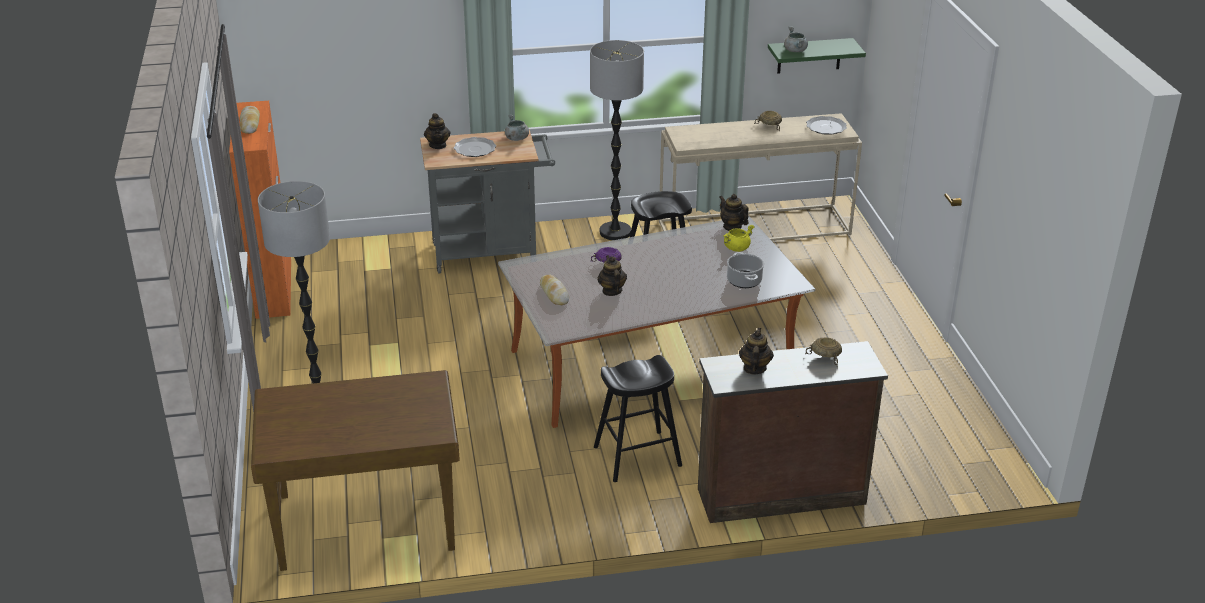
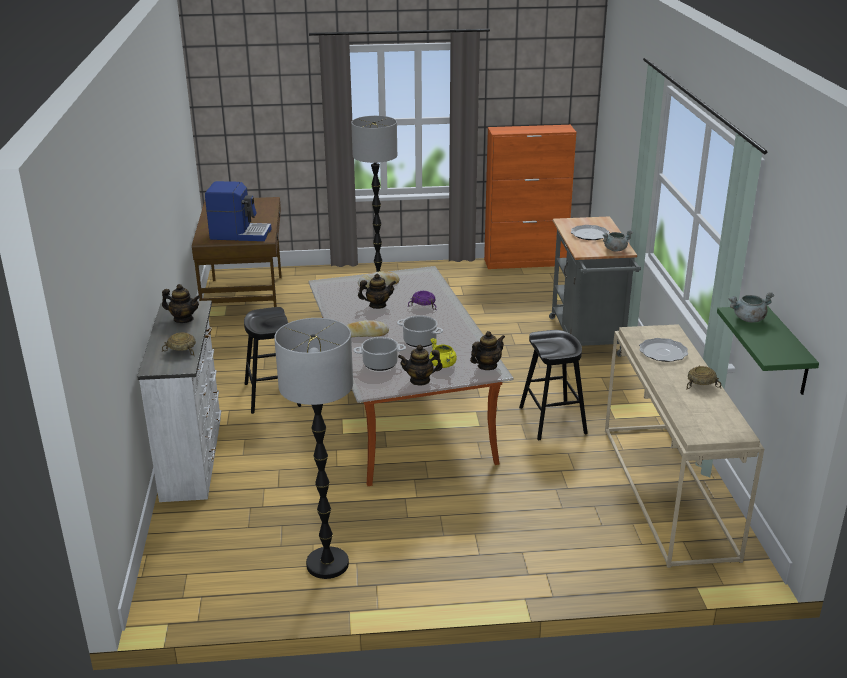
camera: 95 degrees right, 5 degrees down
bread [240,106,260,134] -> bread moved to [346,320,389,337]
teapot [424,113,450,149] -> teapot moved to [398,345,443,386]
floor lamp [590,40,644,240] -> floor lamp moved to [274,318,353,579]
brown dresser [698,341,888,523] -> white dresser [137,300,221,502]
plate [806,116,847,135] -> plate moved to [639,338,688,362]
none -> coffee machine [205,181,272,241]
none -> cooking pot [397,315,443,347]

